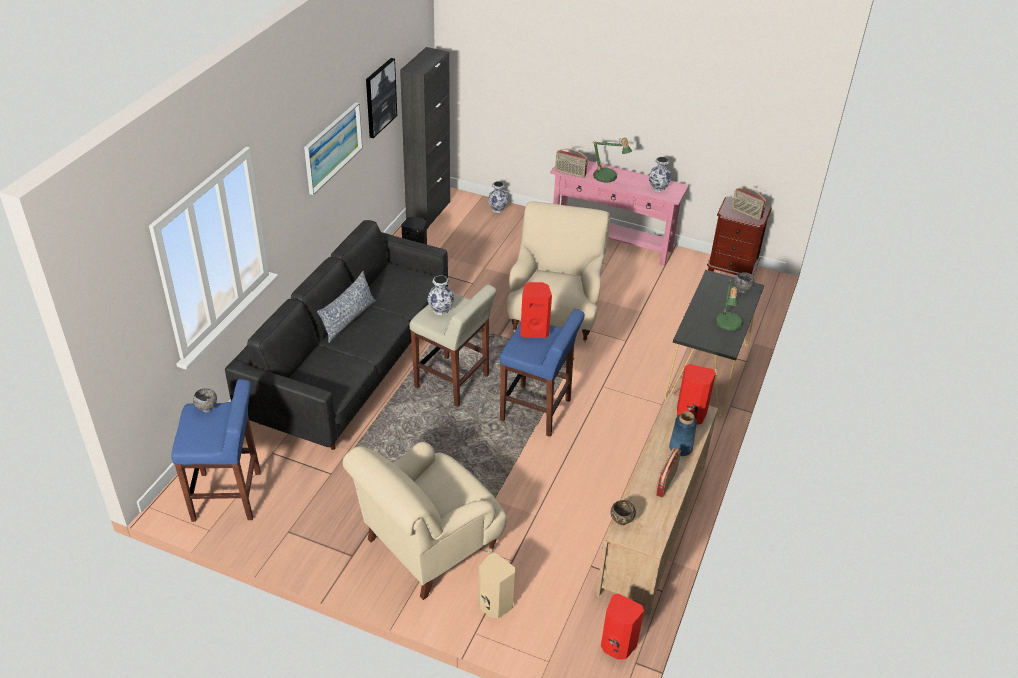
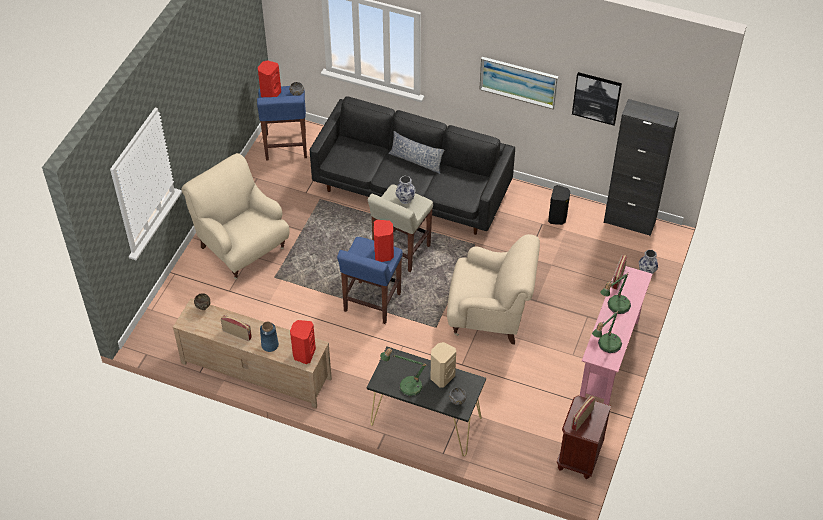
camera: 90 degrees right, 10 degrees up
beige speaker [478,553,515,618] -> beige speaker moved to [430,342,456,388]
red speaker [601,593,644,660] -> red speaker moved to [258,60,281,98]
vase [649,157,671,192] -> table lamp [592,312,622,353]

